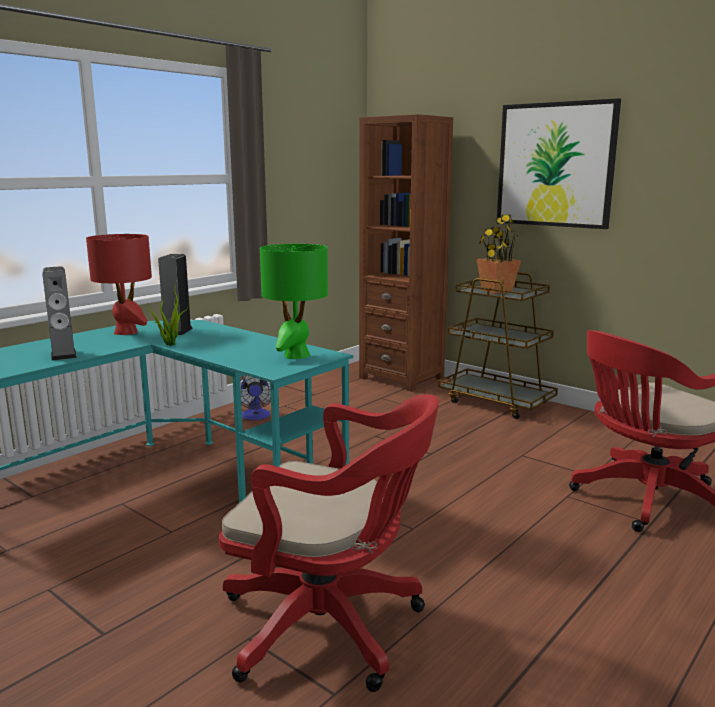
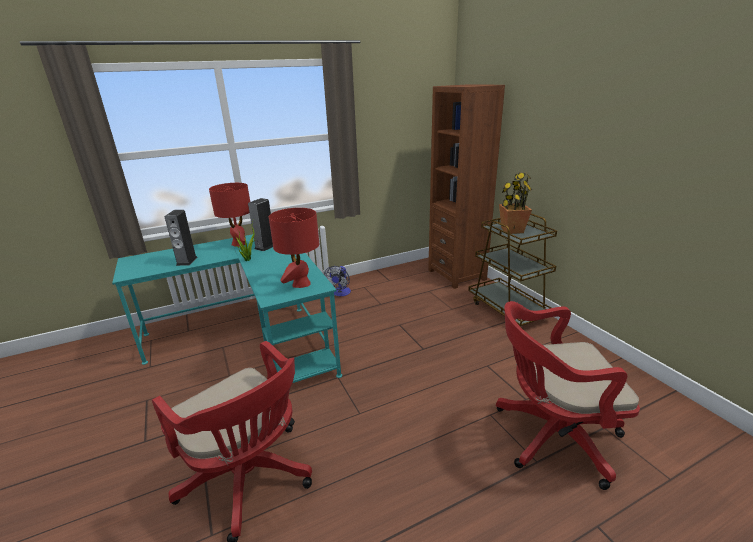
camera: 25 degrees right, 10 degrees up
green table lamp [260,244,328,359] -> red table lamp [269,208,319,288]
picture [497,98,621,229] -> none

